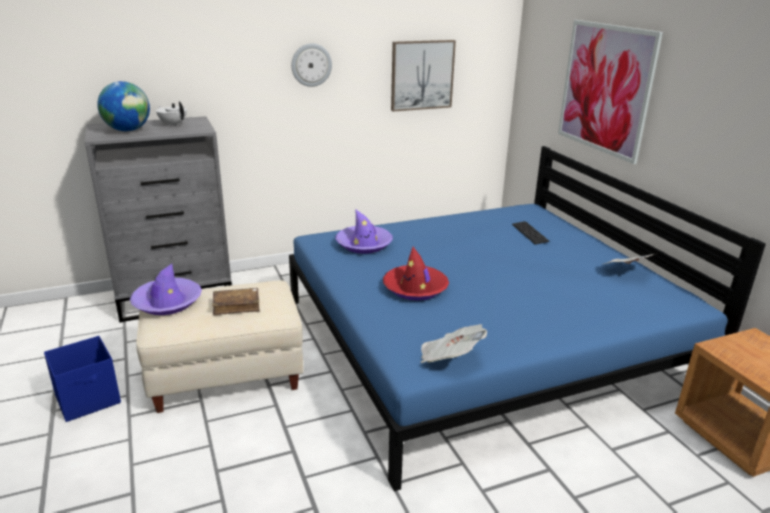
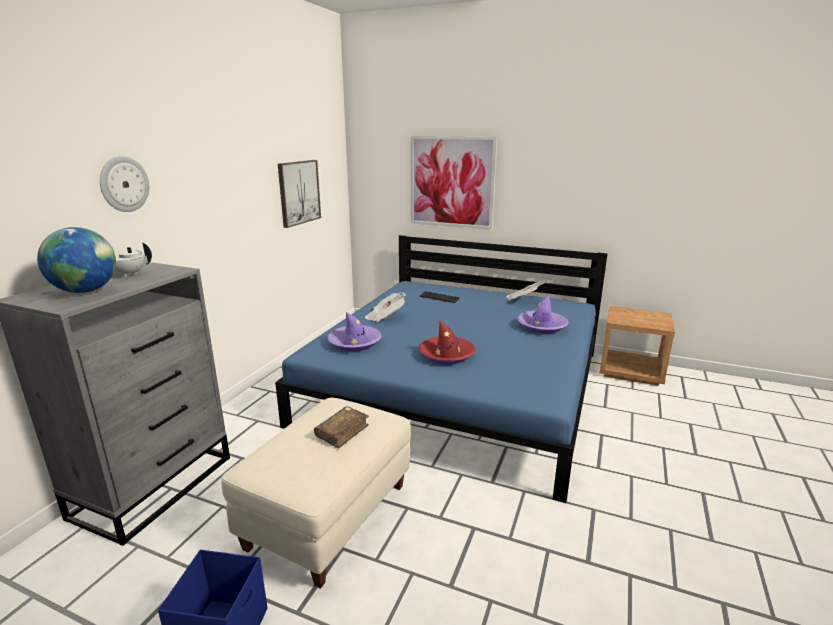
camera: 45 degrees left, 5 degrees down
purple hat [130,264,202,315] -> purple hat moved to [517,295,569,334]
wall clock [291,43,332,87] -> wall clock moved to [100,156,149,212]
newspaper [421,324,487,363] -> newspaper moved to [365,292,406,322]

